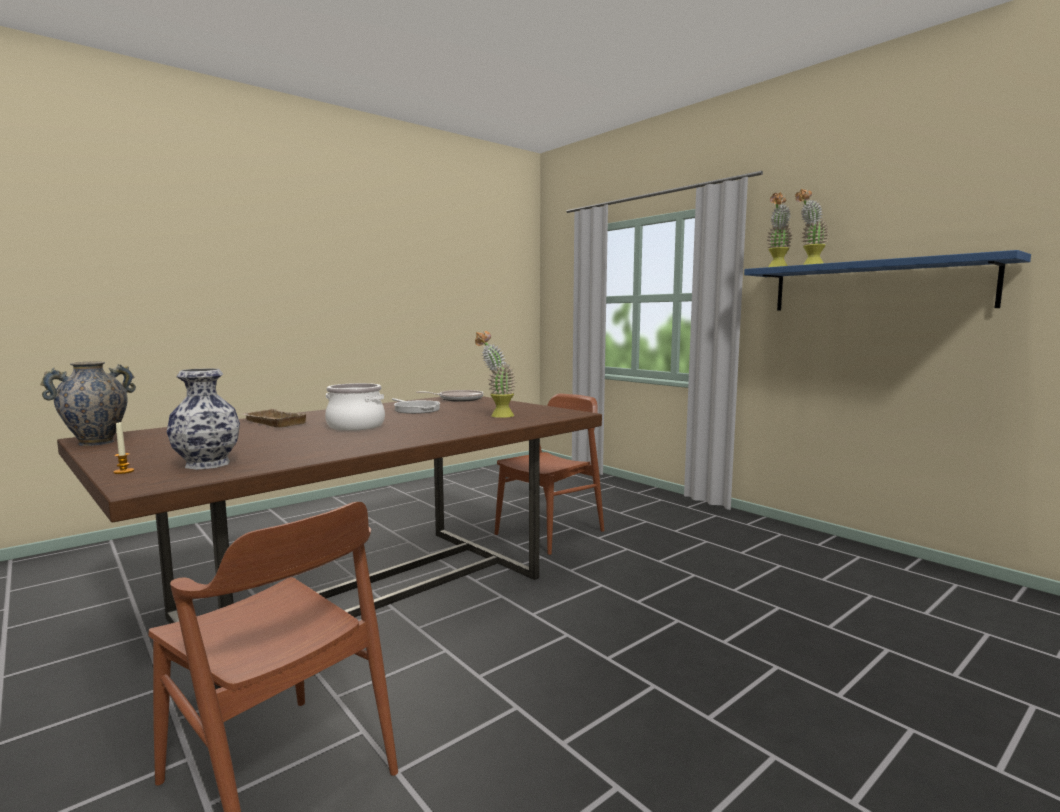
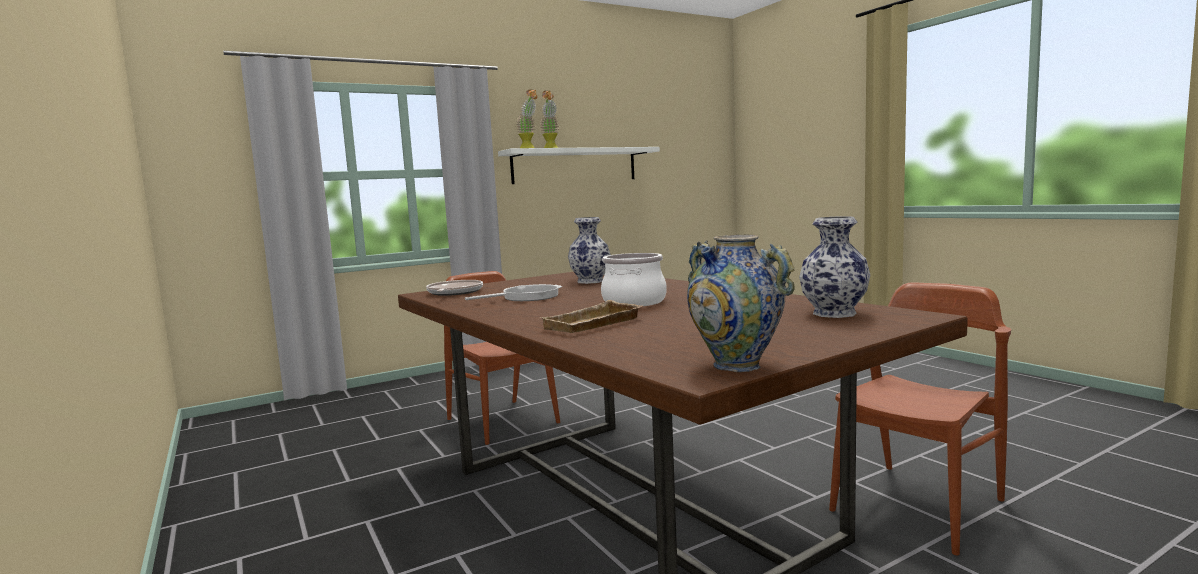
camera: 80 degrees left, 0 degrees up
candle [113,421,134,474] -> none
potted plant [475,331,516,418] -> vase [568,217,611,284]
blue shelf [744,250,1031,311] -> white shelf [498,147,660,184]

